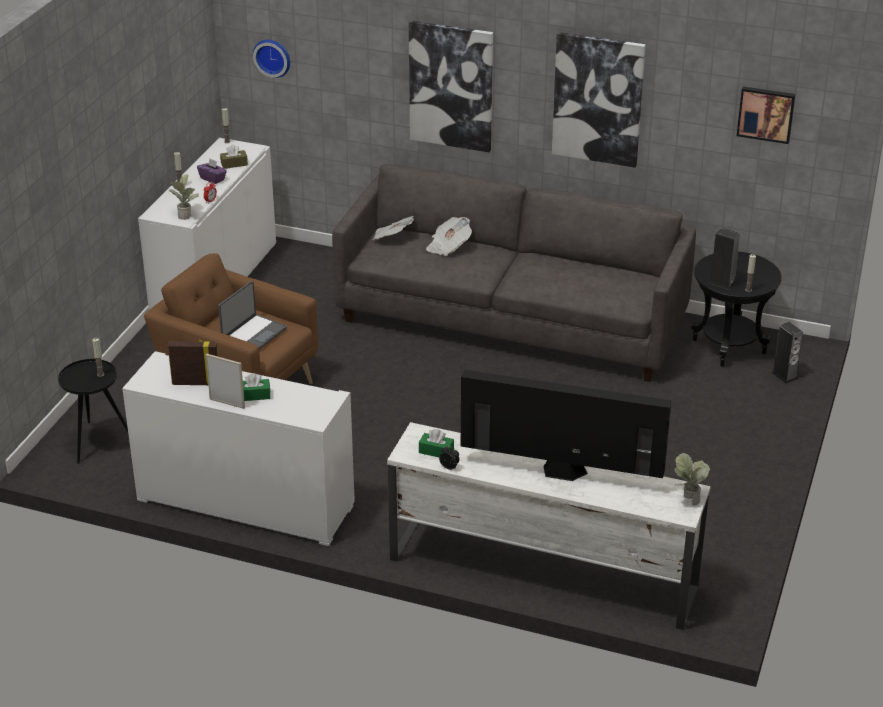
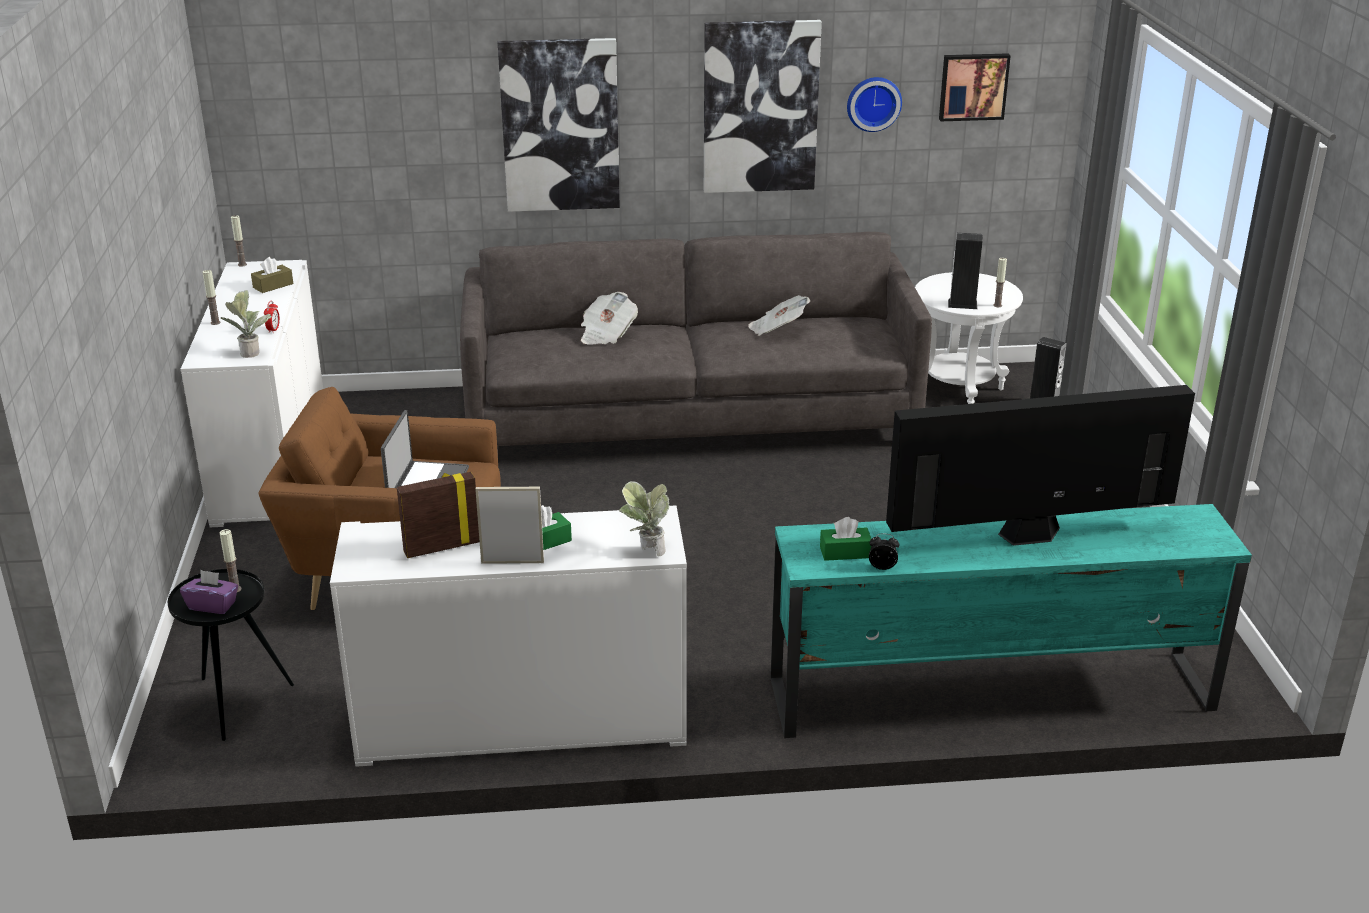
camera: 25 degrees left, 5 degrees down
purple tissue box [197,158,227,184] -> purple tissue box moved to [180,570,238,614]
wall clock [253,40,290,78] -> wall clock moved to [847,77,902,132]
newspaper [372,216,414,240] -> newspaper moved to [748,295,810,336]
white tv stand [387,422,711,630] -> turquoise tv stand [770,504,1252,738]
potted plant [674,453,710,505] -> potted plant moved to [620,481,670,556]
black side table [691,252,782,367] -> white side table [915,272,1023,404]

